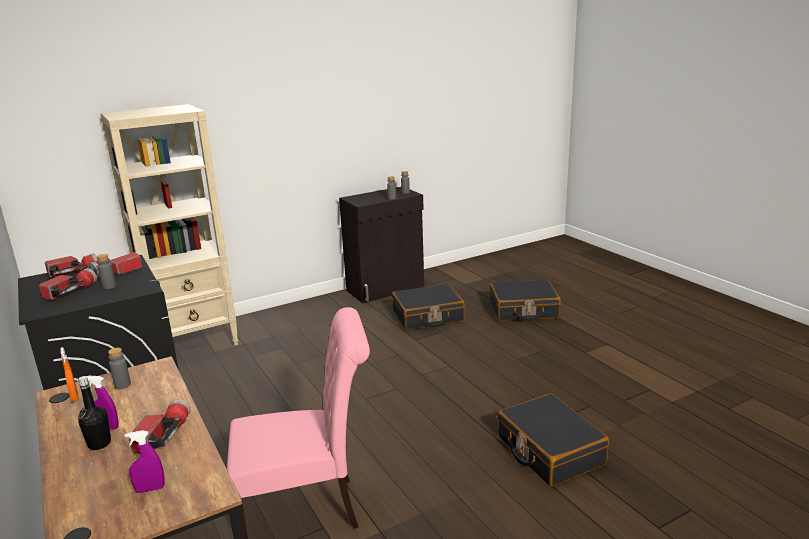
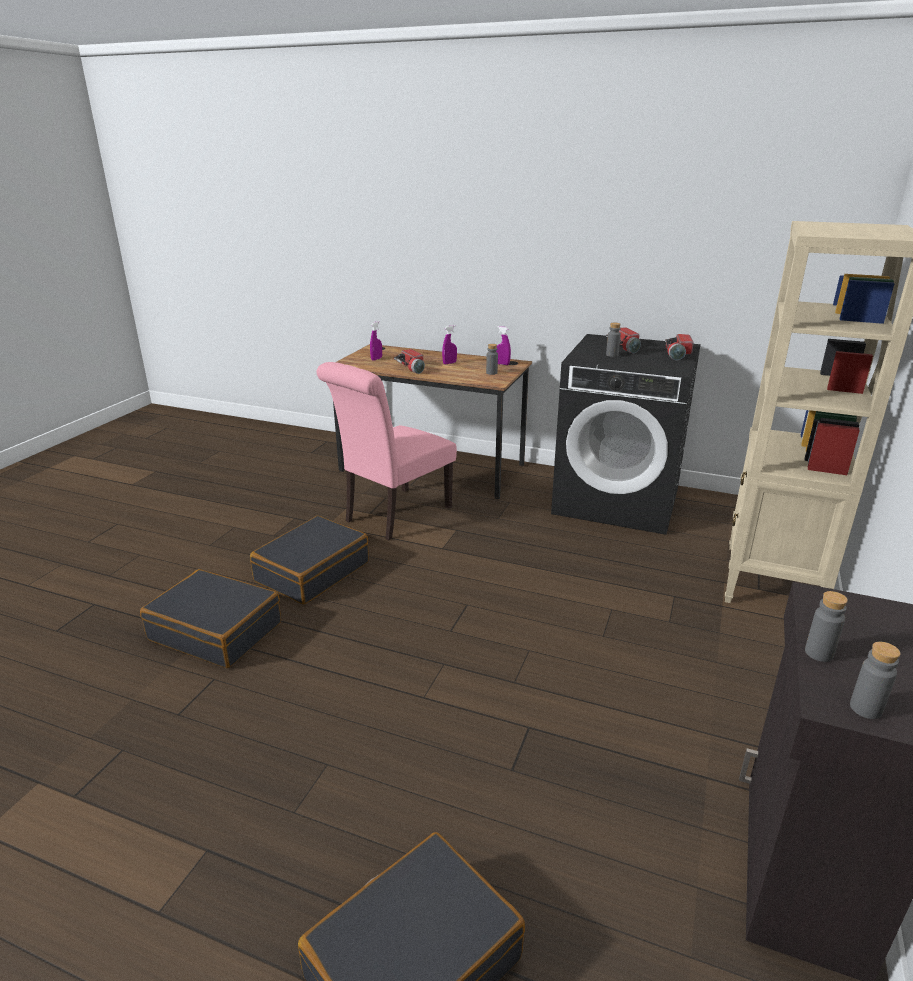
camera: 140 degrees right, 5 degrees up
orange spray bottle [60,347,79,402] -> purple spray bottle [496,326,511,365]
black bottle [78,376,111,450] -> none
flashlight [88,252,142,278] -> none
black suitcase [392,284,465,330] -> black suitcase moved to [250,516,369,605]

